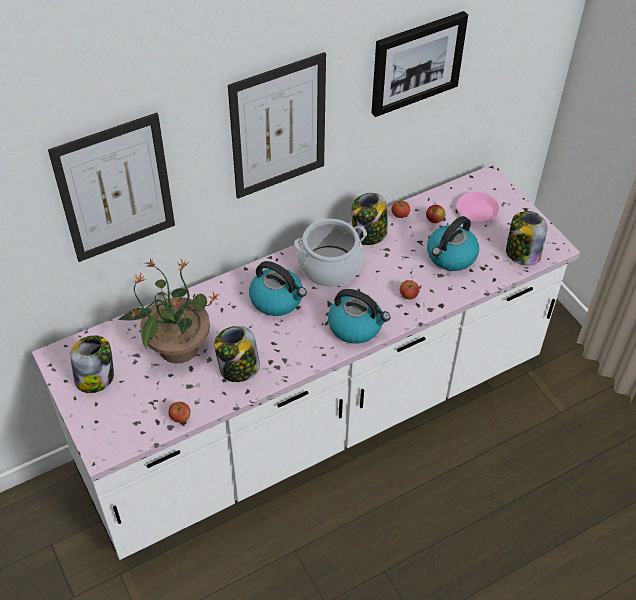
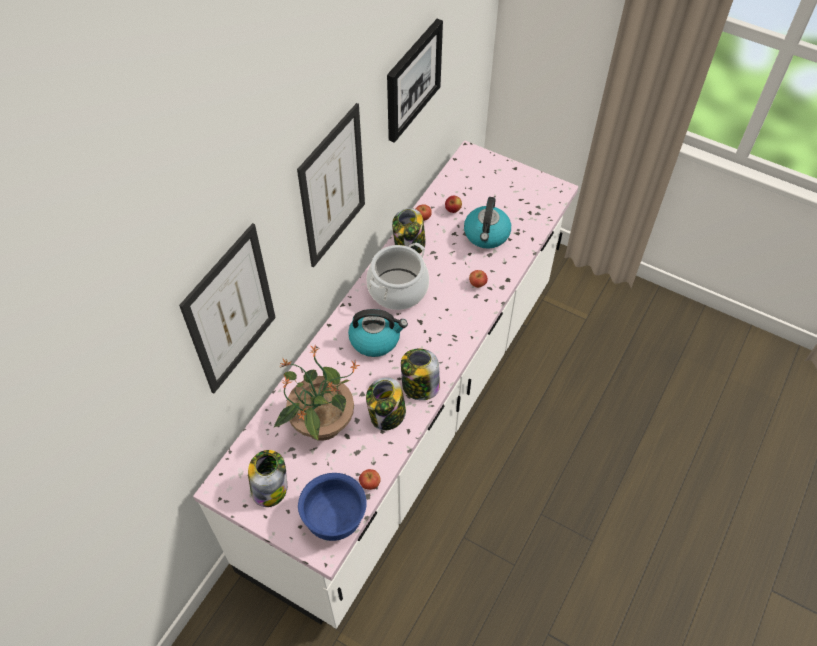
camera: 30 degrees left, 5 degrees up
kettle [328,289,391,344] -> none
pink plate [456,192,499,223] -> none
jar [506,211,547,265] -> jar moved to [401,349,440,400]
none -> blue bowl [298,473,367,541]

